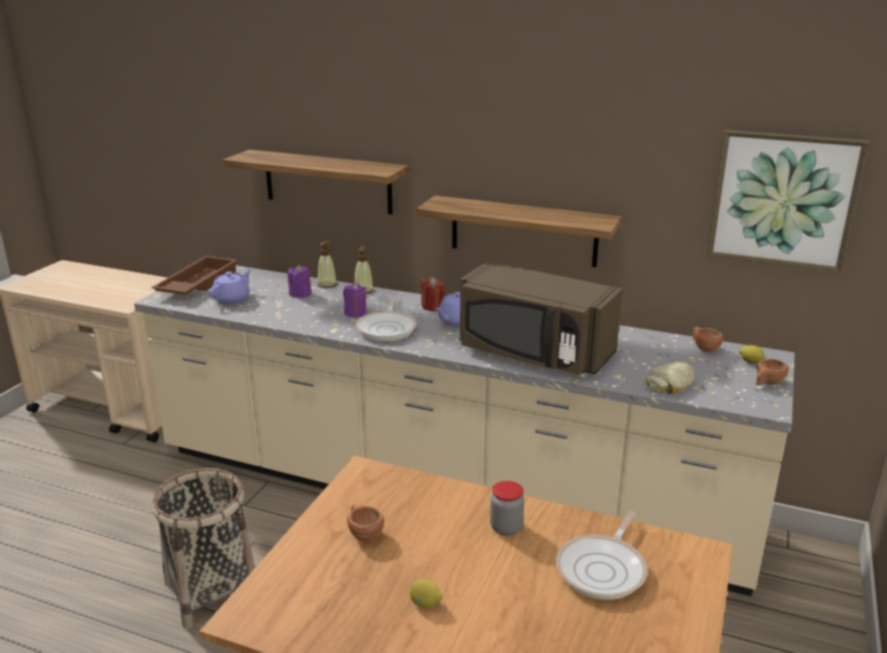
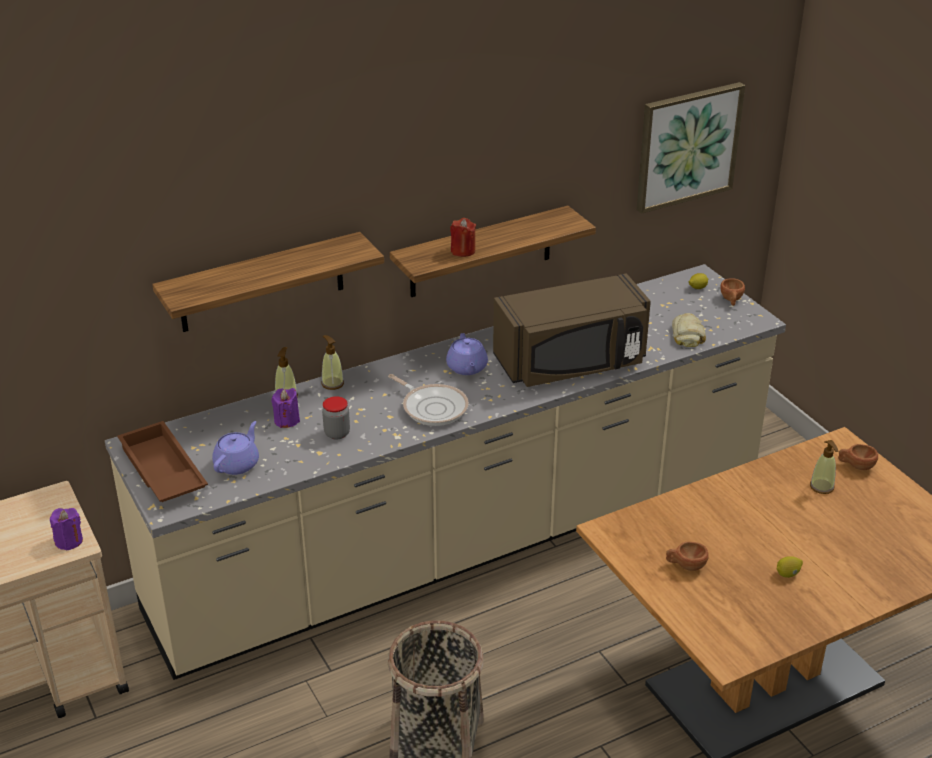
camera: 50 degrees left, 10 degrees up
purple teapot [209,268,252,304] -> purple teapot turned 45 degrees clockwise [212,421,259,475]
purple candle [343,283,367,317] -> purple candle moved to [50,508,83,551]
red candle [421,277,445,311] -> red candle moved to [450,218,476,257]
jar [490,481,524,536] -> jar moved to [322,396,350,439]
frying pan [556,511,648,600] -> soap dispenser [810,440,838,494]
brown cup [693,327,723,352] -> brown cup moved to [838,444,878,470]

